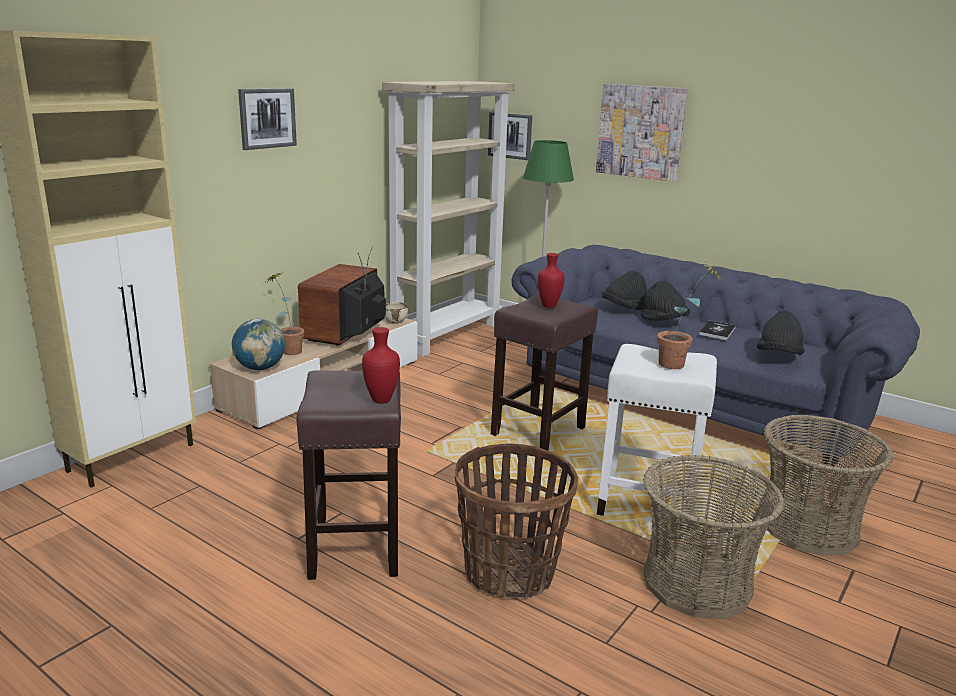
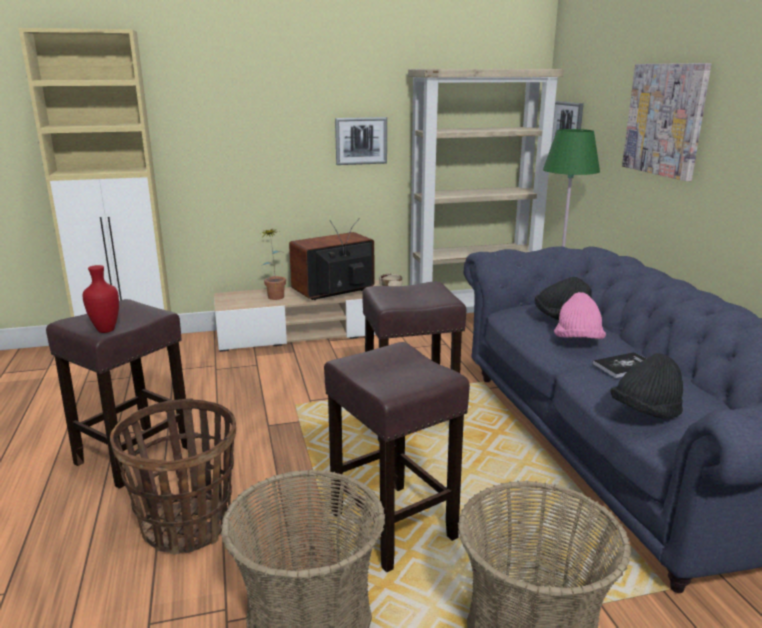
camera: 40 degrees right, 0 degrees up
globe [232,319,285,370] -> none
picture [238,88,297,150] -> picture moved to [335,117,387,165]
red vase [538,253,564,308] -> none
white stool [596,344,717,532] -> brown stool [324,342,470,572]
black hat [641,281,690,321] -> pink hat [554,292,606,339]
potted plant [657,262,721,369] -> none

